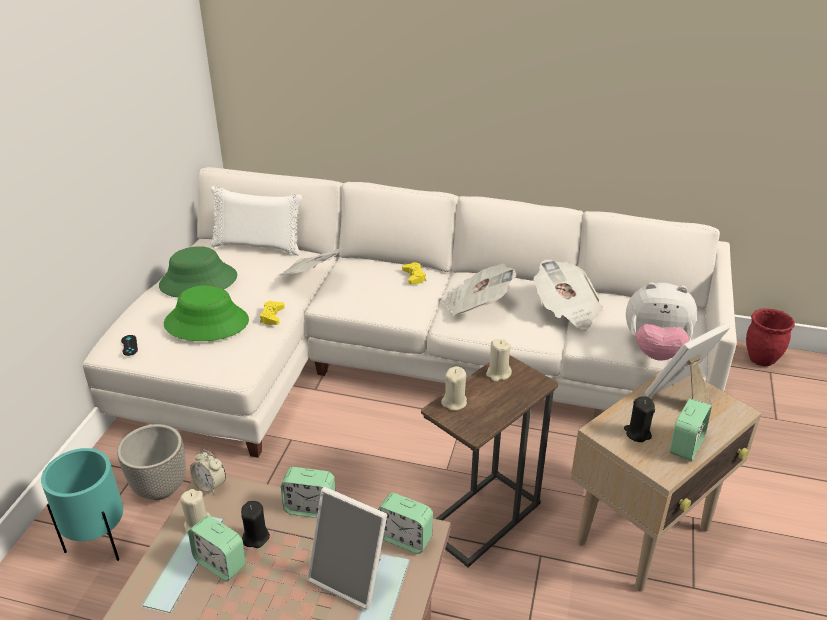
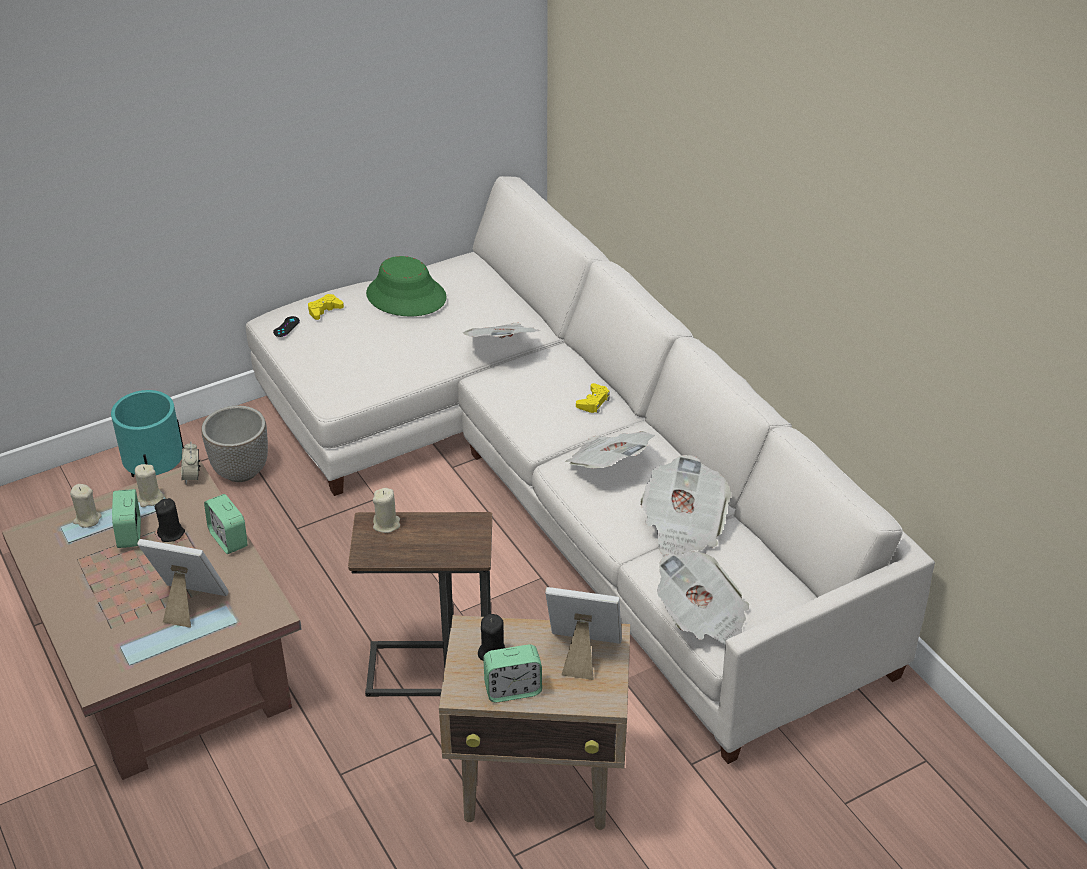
camera: 45 degrees right, 5 degrees up
green hat [164,286,249,341] -> none
white pillow [211,186,302,256] -> none
yellow game controller [260,301,285,325] -> yellow game controller moved to [308,294,344,320]
picture frame [307,487,387,610] -> picture frame turned 120 degrees clockwise [137,539,229,628]
alarm clock [378,493,433,554] -> none
beige candle [486,339,512,382] -> beige candle moved to [70,484,101,528]
plush toy [626,282,697,360] -> newspaper [657,551,749,645]
red planter [746,308,795,366] -> none

